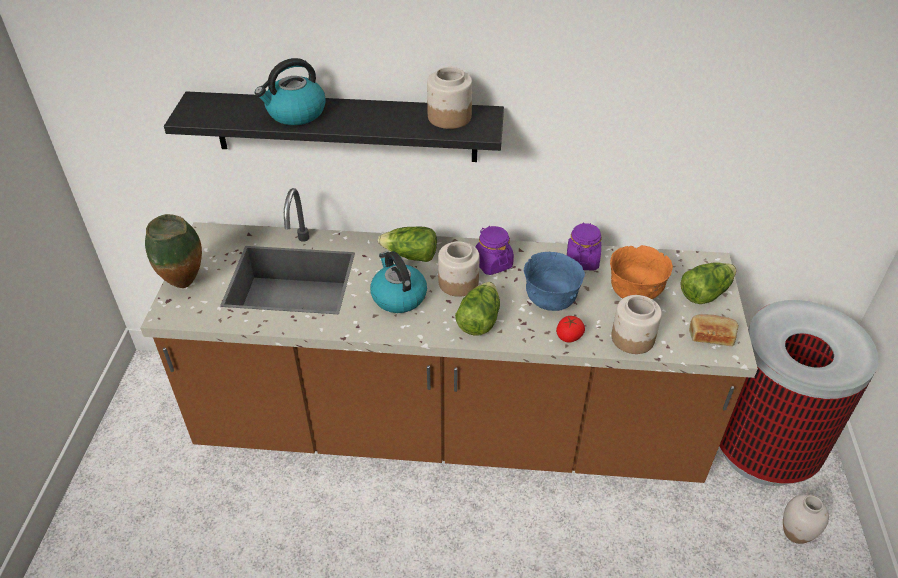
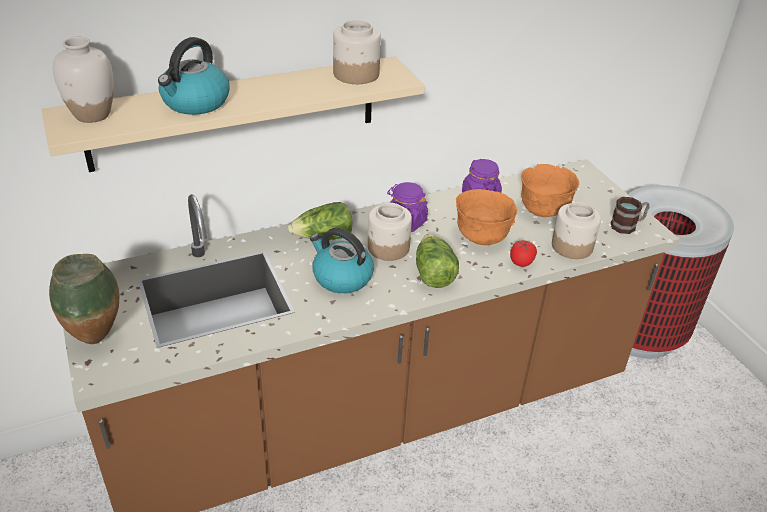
camera: 30 degrees left, 5 degrees down
black shelf [164,91,504,162] -> beige shelf [41,56,425,172]
blue bowl [523,252,585,311] -> orange bowl [456,189,517,245]
lettuce [680,262,736,304] -> none
bread [689,314,739,346] -> mug [611,197,649,234]
white vase [783,494,829,544] -> white vase moved to [53,37,114,123]

